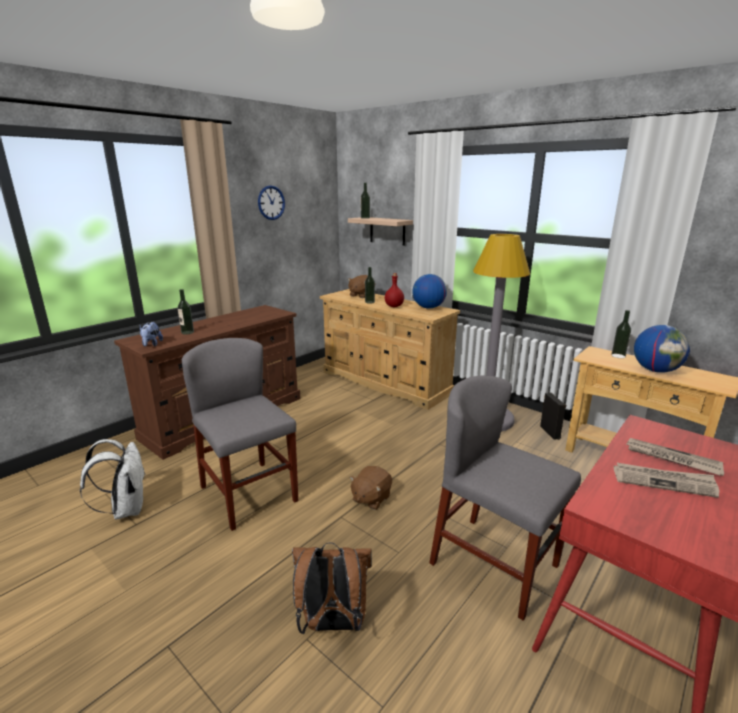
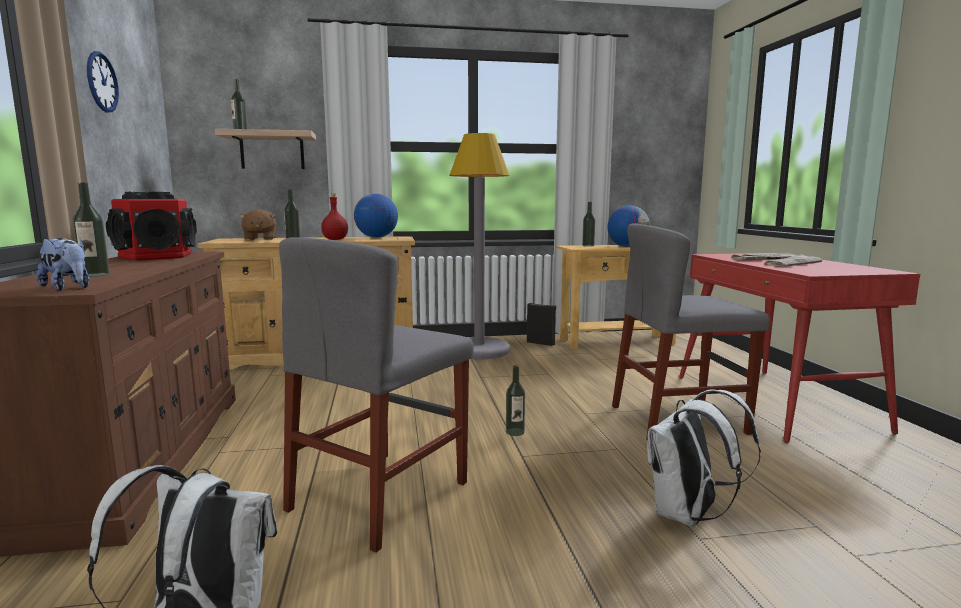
camera: 50 degrees left, 10 degrees down
grey chair [182,338,298,531] -> grey chair turned 60 degrees counterclockwise [279,237,474,553]
brown backpack [292,542,372,634] -> white backpack [647,390,761,527]
brown plush toy [349,466,392,510] -> bottle [506,365,525,436]
none -> speaker [106,192,197,260]

